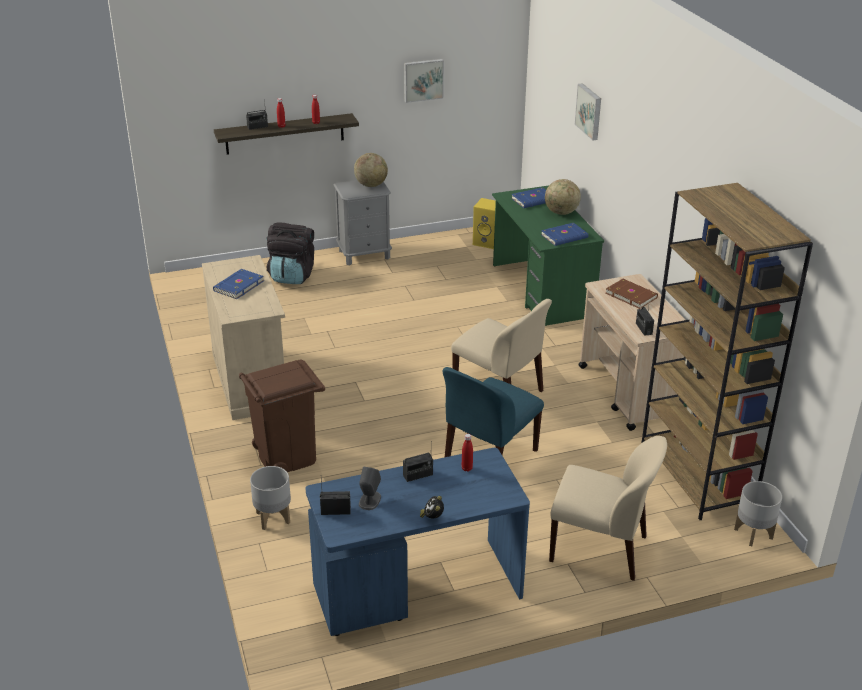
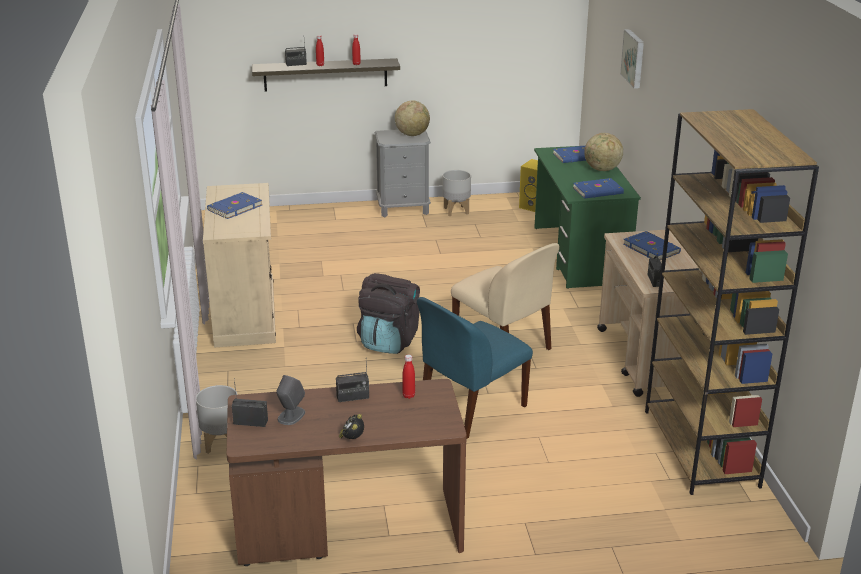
camera: 10 degrees right, 5 degrees down
brown trash can [239,359,325,472] -> none
black backpack [267,222,314,284] -> black backpack moved to [357,273,420,354]
blue desk [306,448,530,636] -> brown desk [227,379,467,566]
picture [404,59,444,103] -> none
beige chair [549,436,667,581] -> none
brown book [606,279,658,309] -> blue book [623,231,681,260]
grey planter [734,481,782,546] -> grey planter moved to [442,170,471,216]

